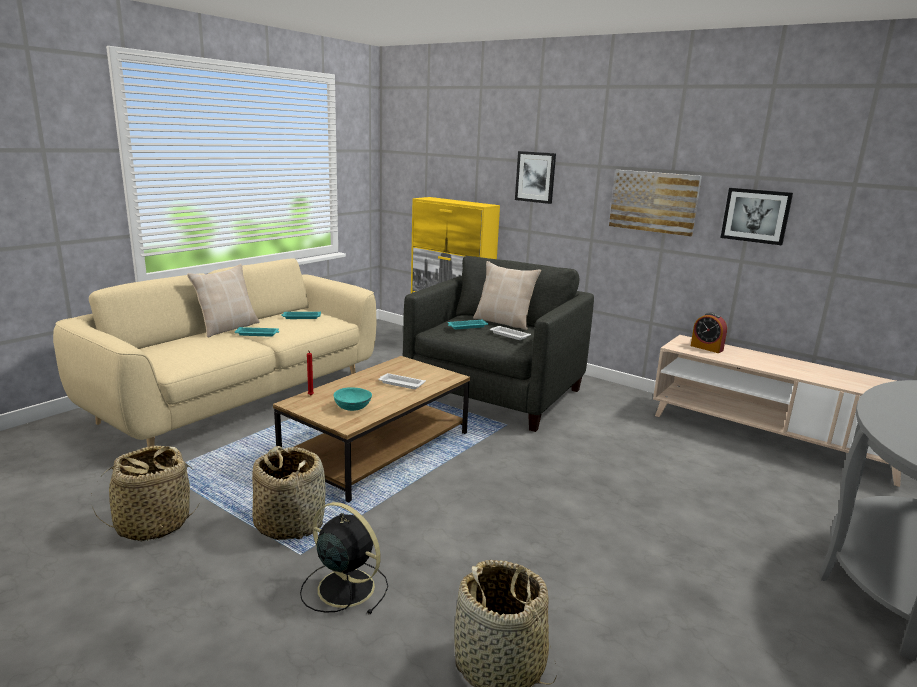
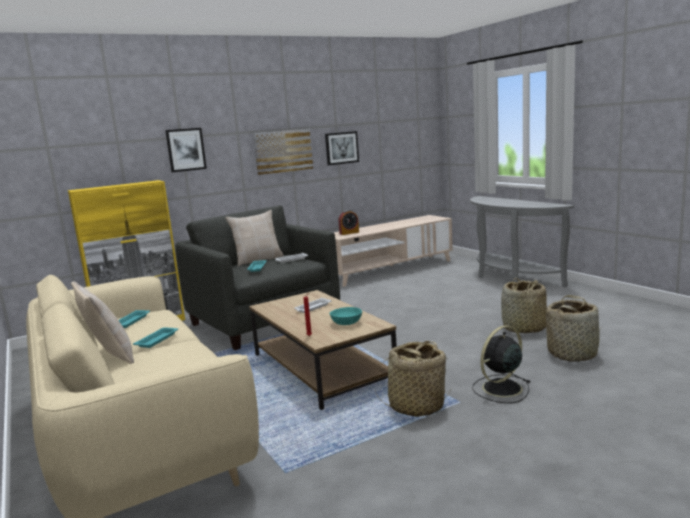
camera: 65 degrees left, 5 degrees down
basket [91,446,200,541] -> basket moved to [501,278,547,334]

